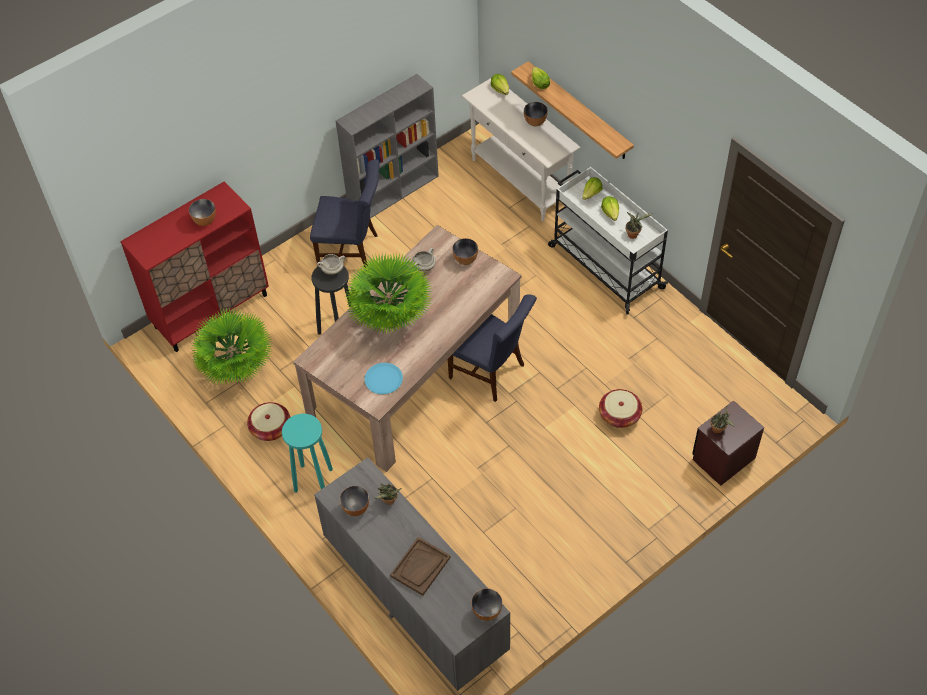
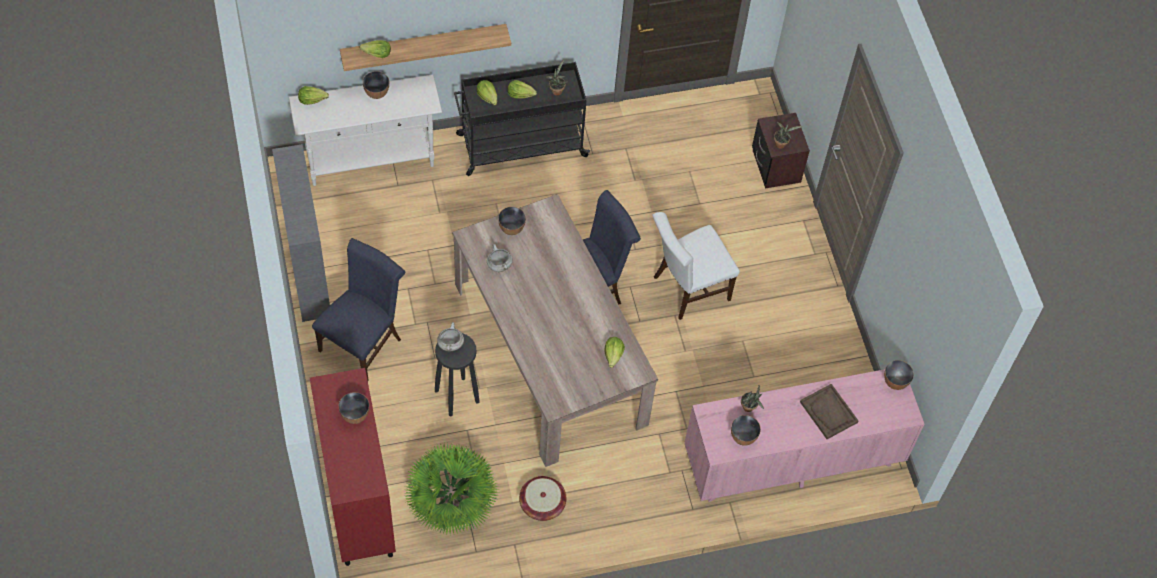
camera: 70 degrees left, 5 degrees up
turquoise stool [282,414,333,493] -> none
grey dresser [314,457,510,691] -> pink dresser [684,369,924,502]
potted plant [345,253,433,334] -> none
blue plate [364,363,403,394] -> lettuce [605,337,625,368]
white cart [548,167,668,315] -> black cart [454,62,590,176]
basket [599,389,642,428] -> none
none -> white chair [652,212,740,320]

